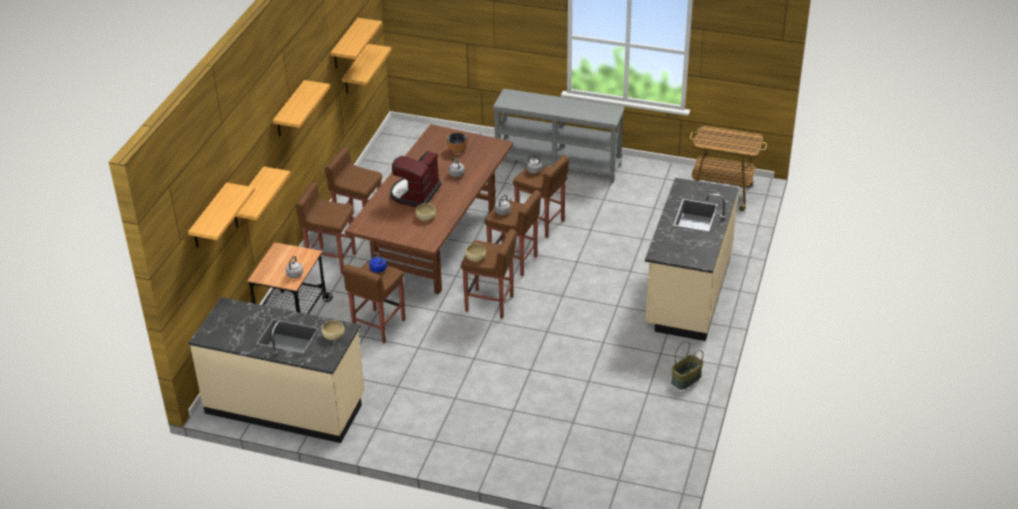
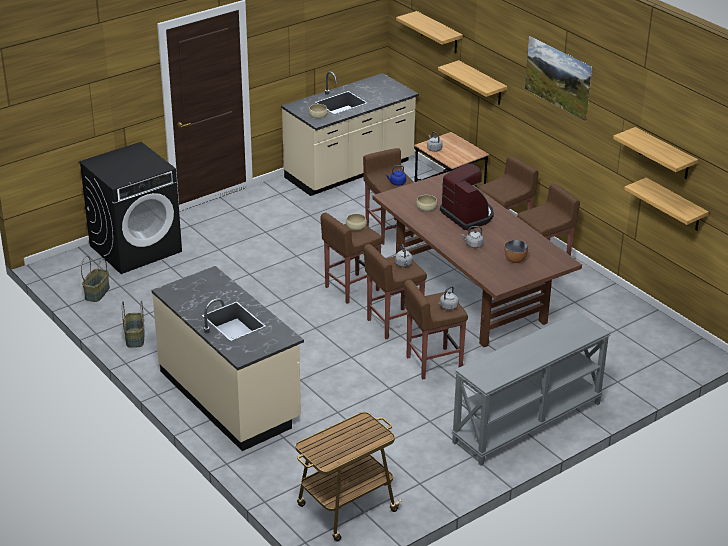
camera: 125 degrees right, 5 degrees down
shelf [273,80,330,136] -> picture [525,36,592,121]
none -> black washing machine [79,142,182,274]
none -> basket [81,256,110,302]

